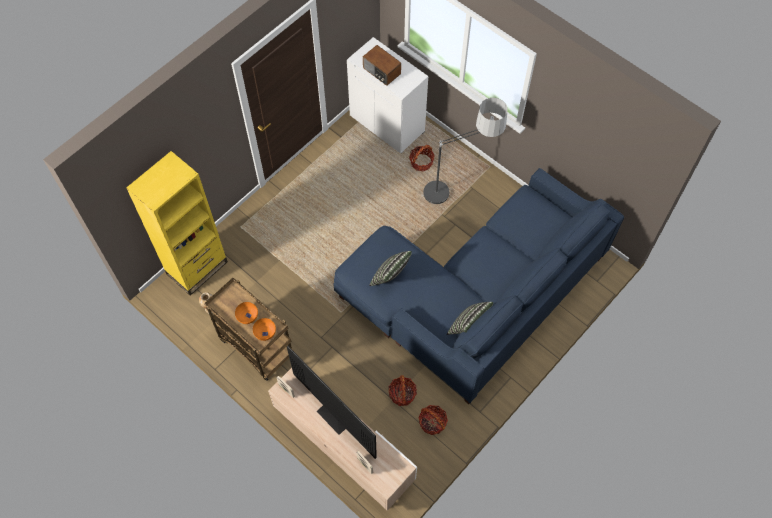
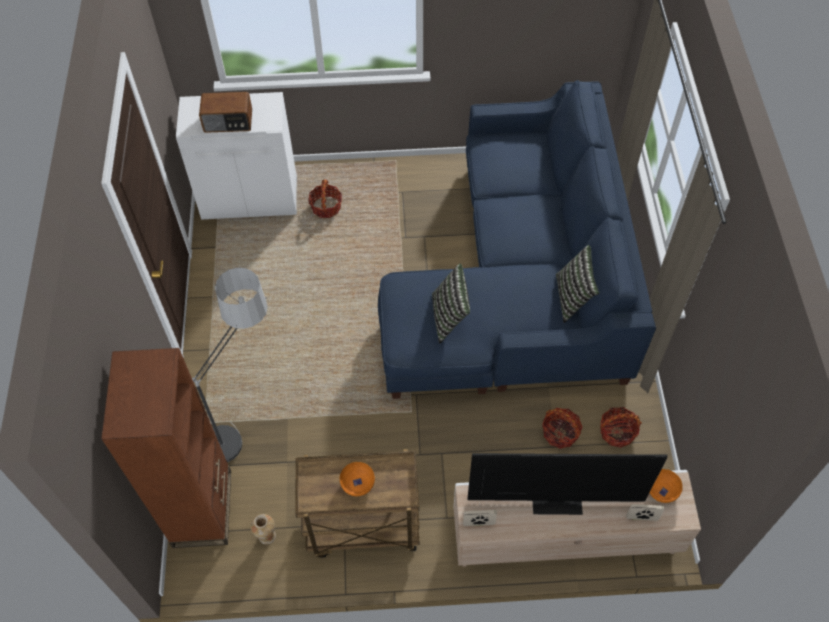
camera: 45 degrees left, 5 degrees down
yellow bookcase [126,151,228,296] -> brown bookcase [101,348,231,548]
orange bowl [253,318,276,341] -> orange bowl moved to [649,469,683,503]
floor lamp [421,98,508,204] -> floor lamp moved to [192,268,268,462]

